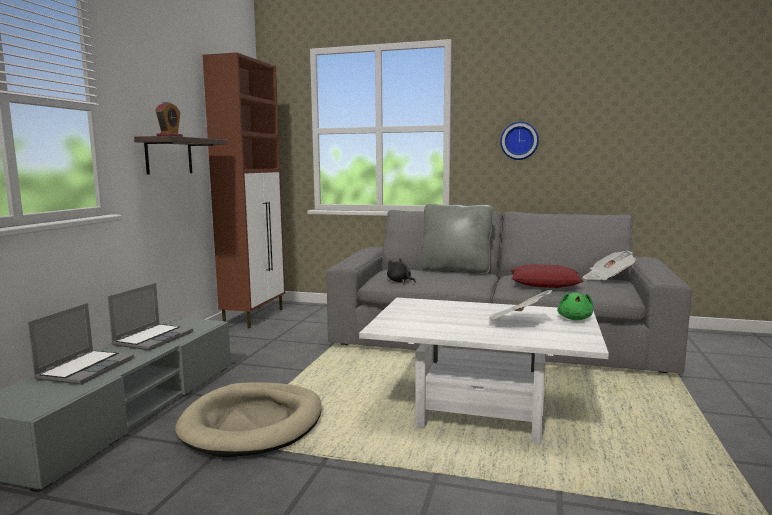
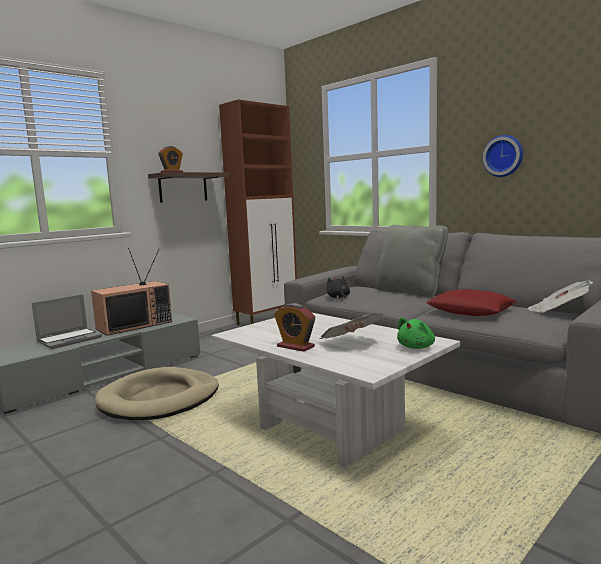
camera: 30 degrees right, 0 degrees up
laptop [108,283,193,351] -> television [91,247,172,336]
none -> alarm clock [274,303,315,352]

